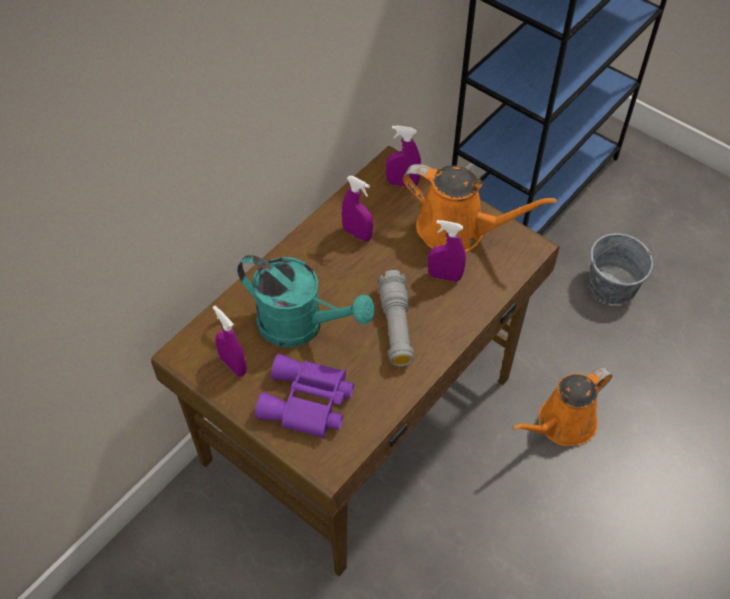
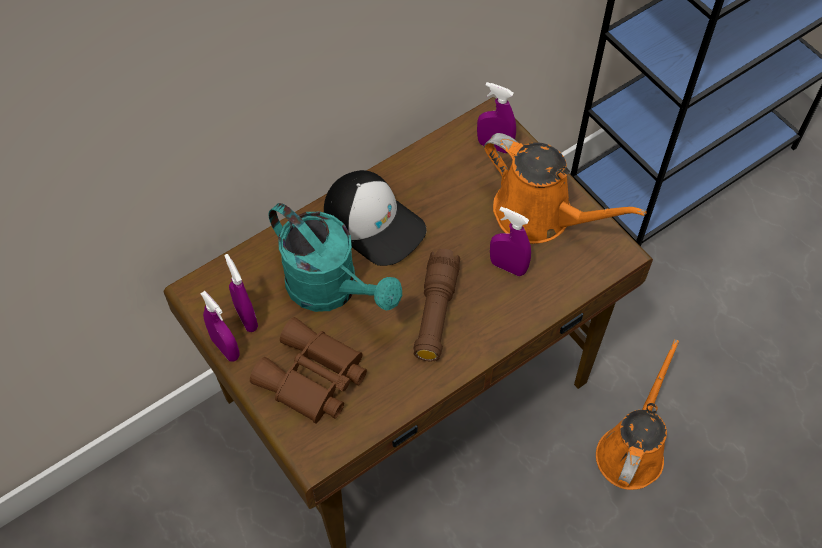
camera: 15 degrees right, 5 degrees up
purple binoculars [255,354,354,439] -> brown binoculars [250,317,367,423]
purple spray bottle [342,176,373,241] -> purple spray bottle moved to [201,291,240,362]
grey flashlight [379,270,414,366] -> brown flashlight [413,249,460,362]
orange watering can [512,367,612,446] -> orange watering can turned 135 degrees clockwise [596,339,679,490]
grey bucket [588,233,653,304] -> none
none -> cap [324,170,426,266]

